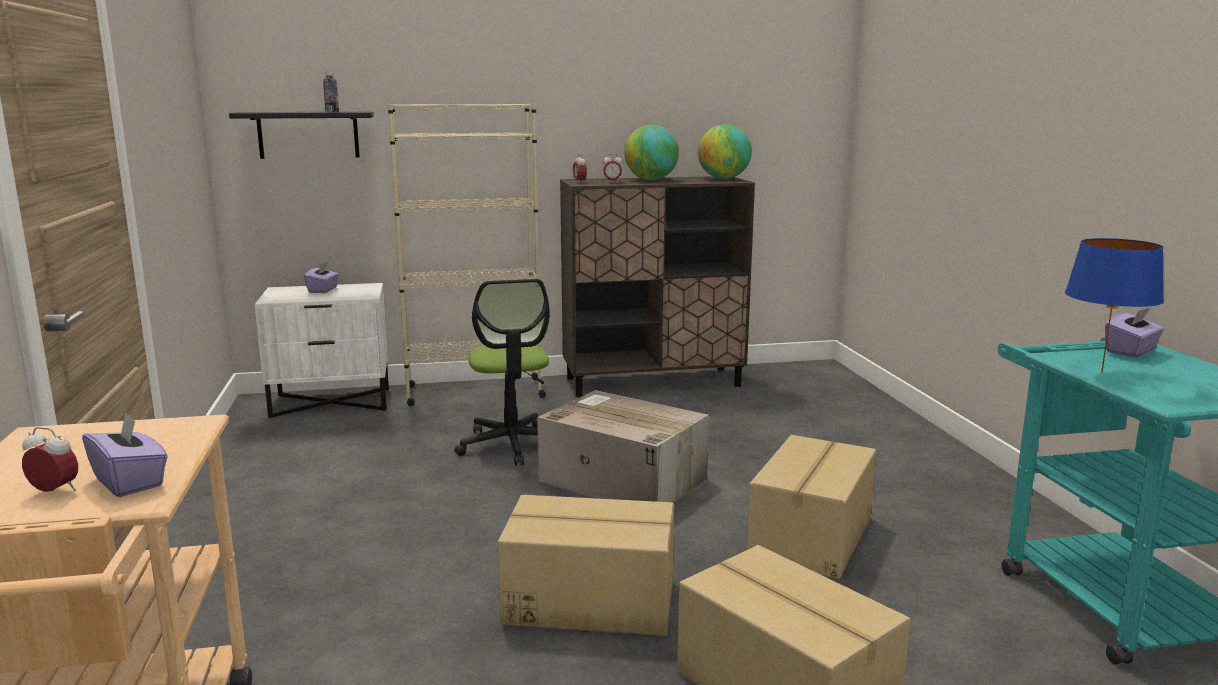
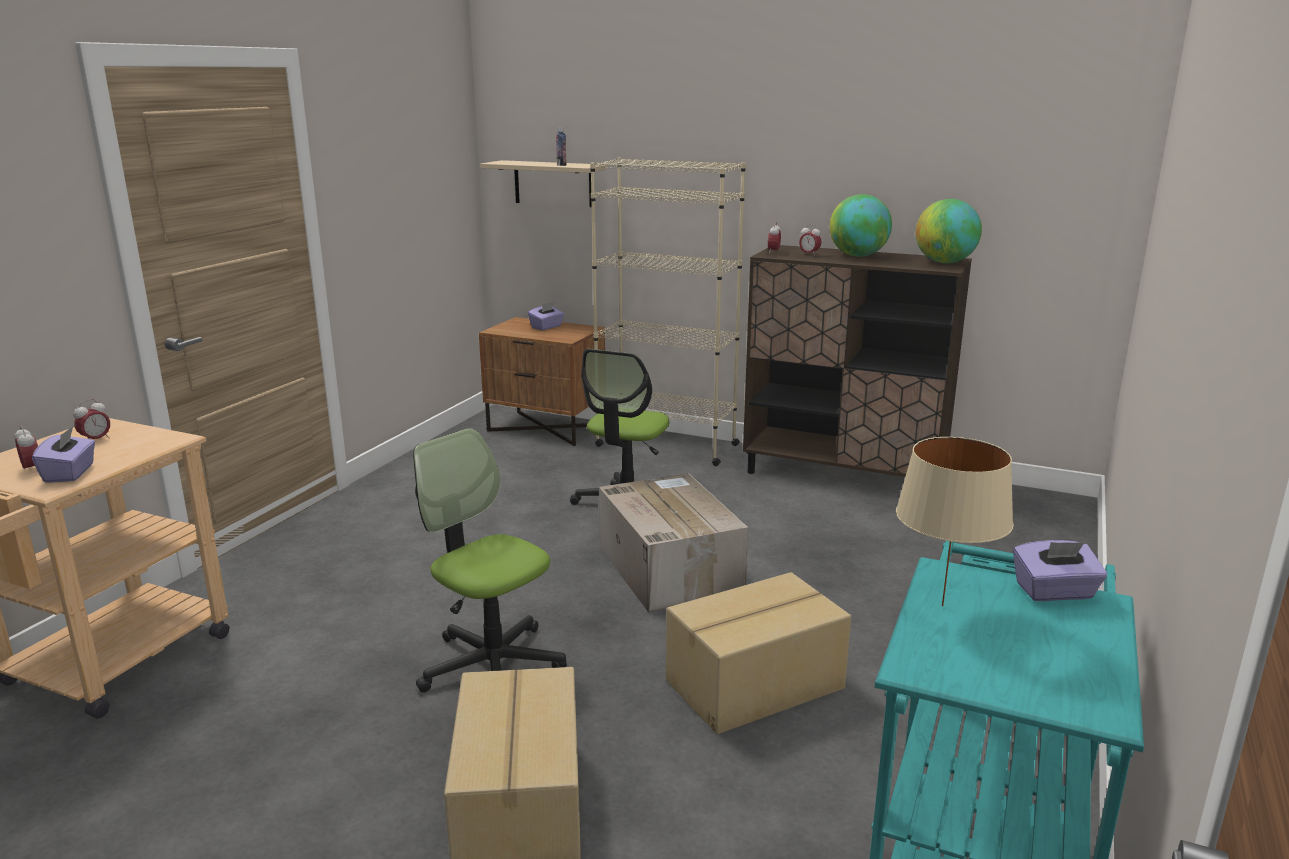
camera: 35 degrees right, 5 degrees up
black shelf [229,112,374,159] -> beige shelf [481,160,607,207]
white nightstand [255,283,389,418] -> brown nightstand [479,317,605,446]
cardboard box [498,495,674,636] -> office chair [413,428,567,693]
blue table lamp [1065,238,1164,373] -> beige table lamp [896,437,1014,606]
none -> alarm clock [73,399,110,439]

